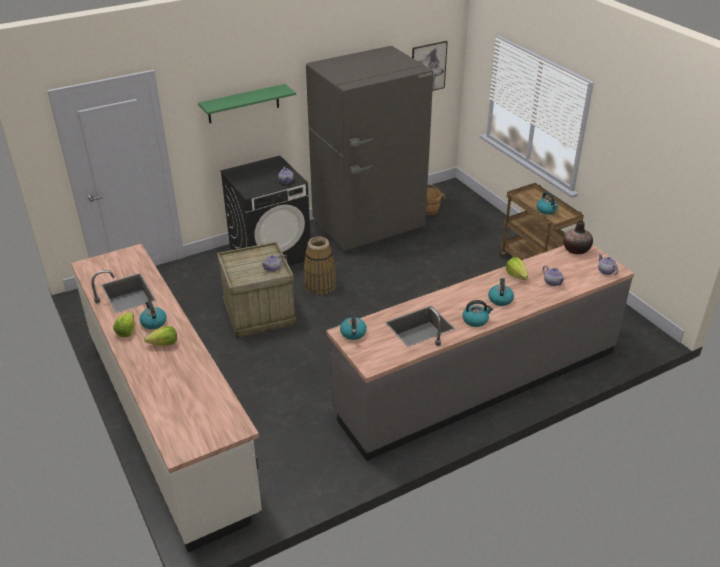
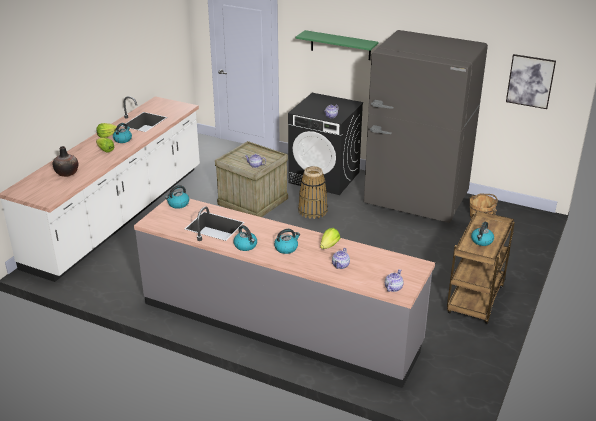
camera: 55 degrees right, 5 degrees down
vase [563,221,593,254] -> vase moved to [53,146,78,177]

